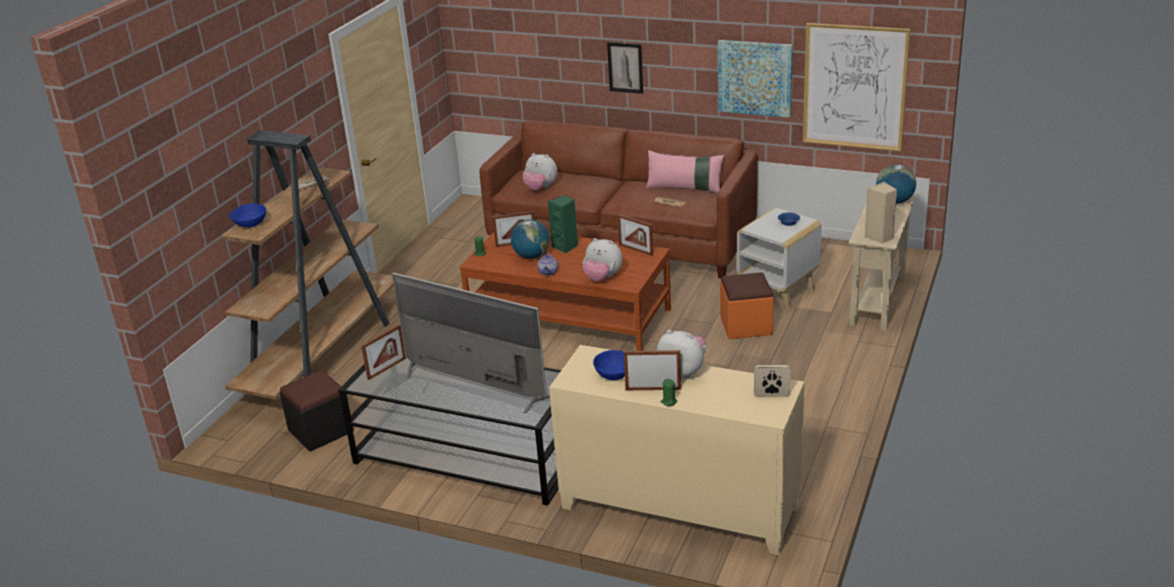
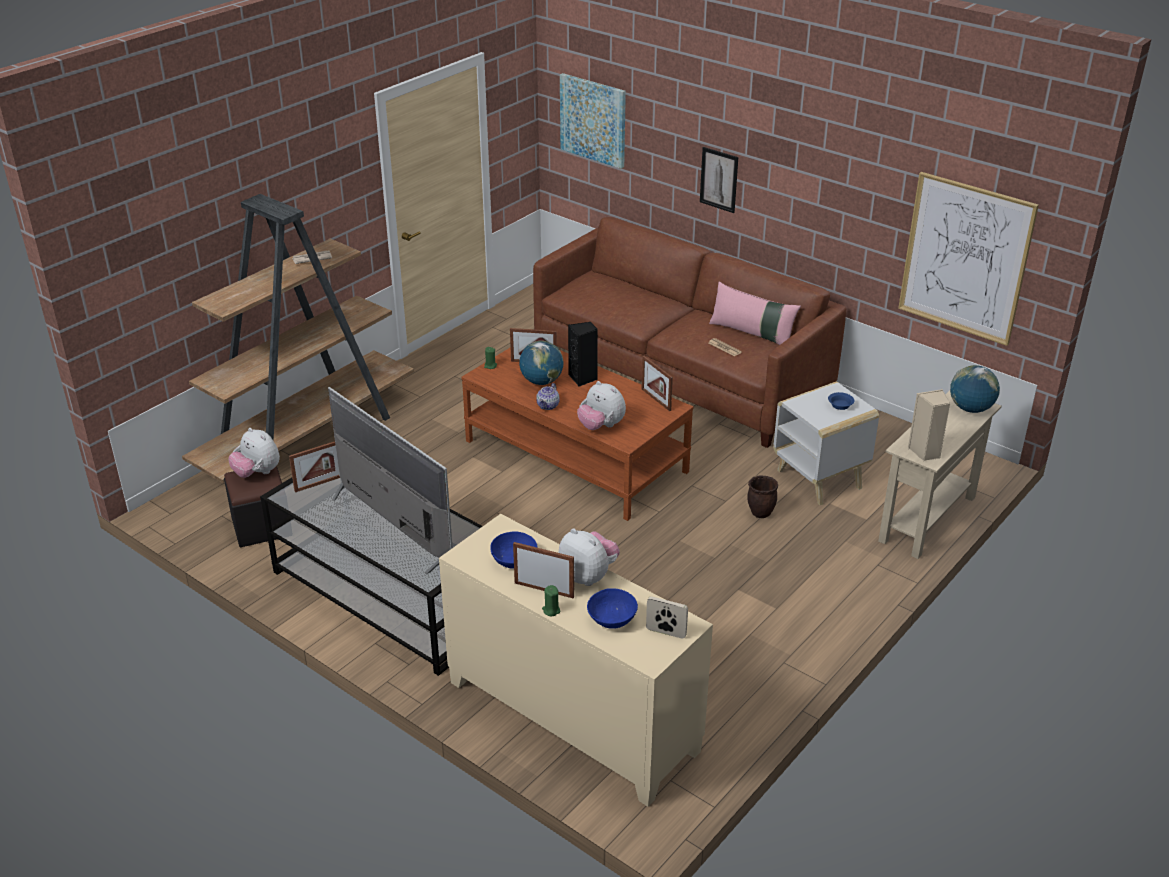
camera: 15 degrees right, 5 degrees up
blue bowl [229,204,266,228] -> blue bowl moved to [587,588,638,629]
plush toy [523,153,557,190] -> plush toy moved to [229,428,280,478]
green speaker [548,195,578,254] -> black speaker [568,322,598,387]
picture [718,40,793,118] -> picture moved to [560,73,626,169]
orange ottoman [720,272,774,339] -> brown planter [747,475,778,518]

